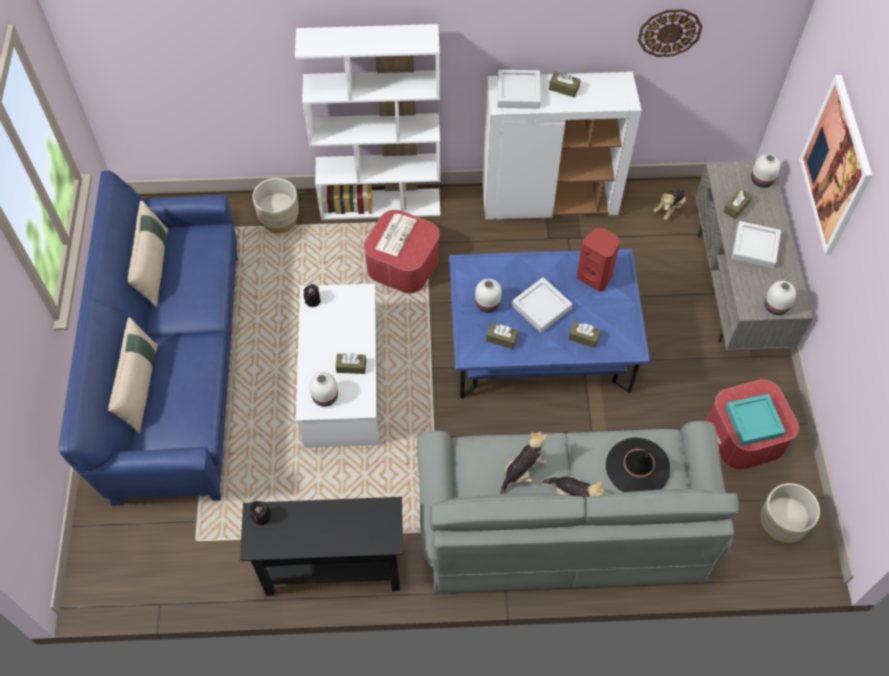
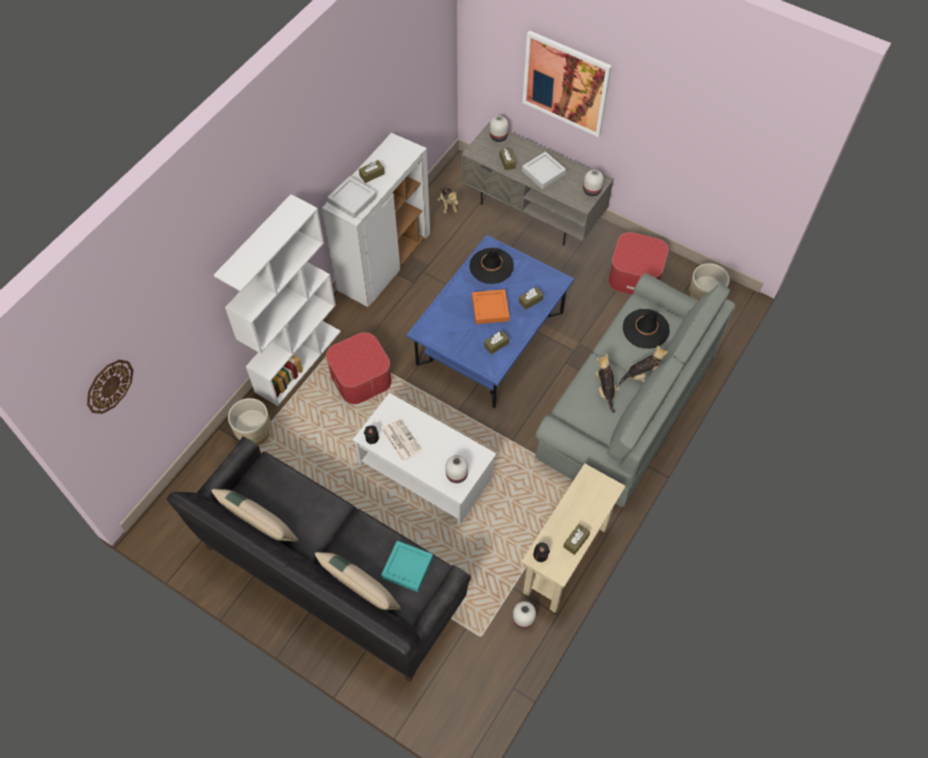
camera: 55 degrees left, 0 degrees up
blue sofa [59,171,238,506] -> black sofa [167,436,471,682]
black console table [240,497,403,596] -> beige console table [521,463,626,613]
brown tissue box [336,353,366,374] -> brown tissue box moved to [563,524,590,555]
newspaper [375,214,417,256] -> newspaper moved to [382,418,422,462]
white vase [475,279,502,313] -> white vase moved to [513,601,536,629]
grey tray [512,277,573,333] -> orange tray [472,289,510,324]
red speaker [577,228,620,291] -> black hat [469,248,514,284]
wall clock [638,9,702,57] -> wall clock moved to [87,360,133,414]
turquoise tray [726,394,785,446] -> turquoise tray moved to [381,541,433,592]

